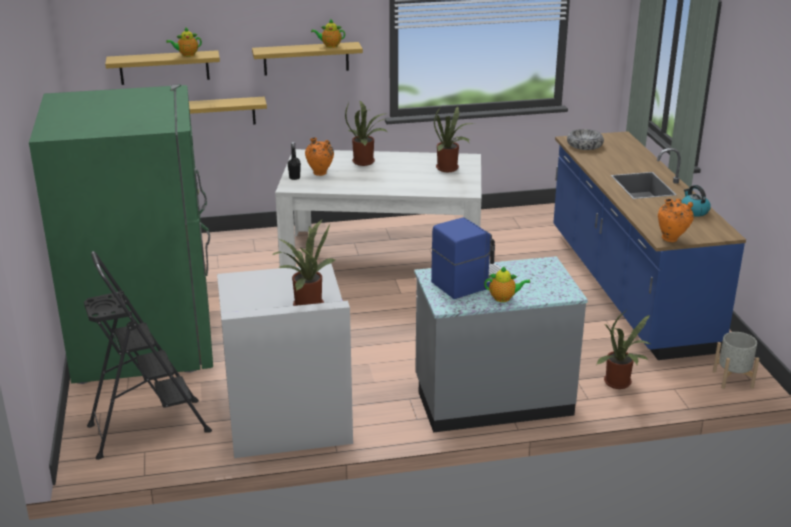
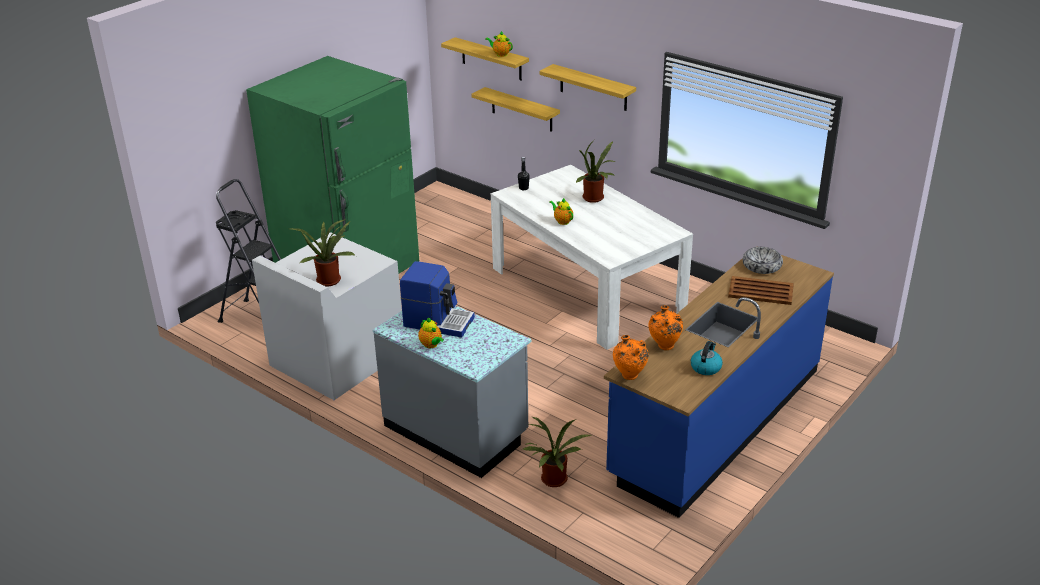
camera: 50 degrees right, 5 degrees up
orange vase [305,138,334,176] -> orange vase moved to [648,305,683,350]
teapot [311,19,345,48] -> teapot moved to [549,198,573,225]
potted plant [434,105,475,172] -> none
grey planter [713,332,759,389] -> none
none -> brown tray [728,276,794,305]

